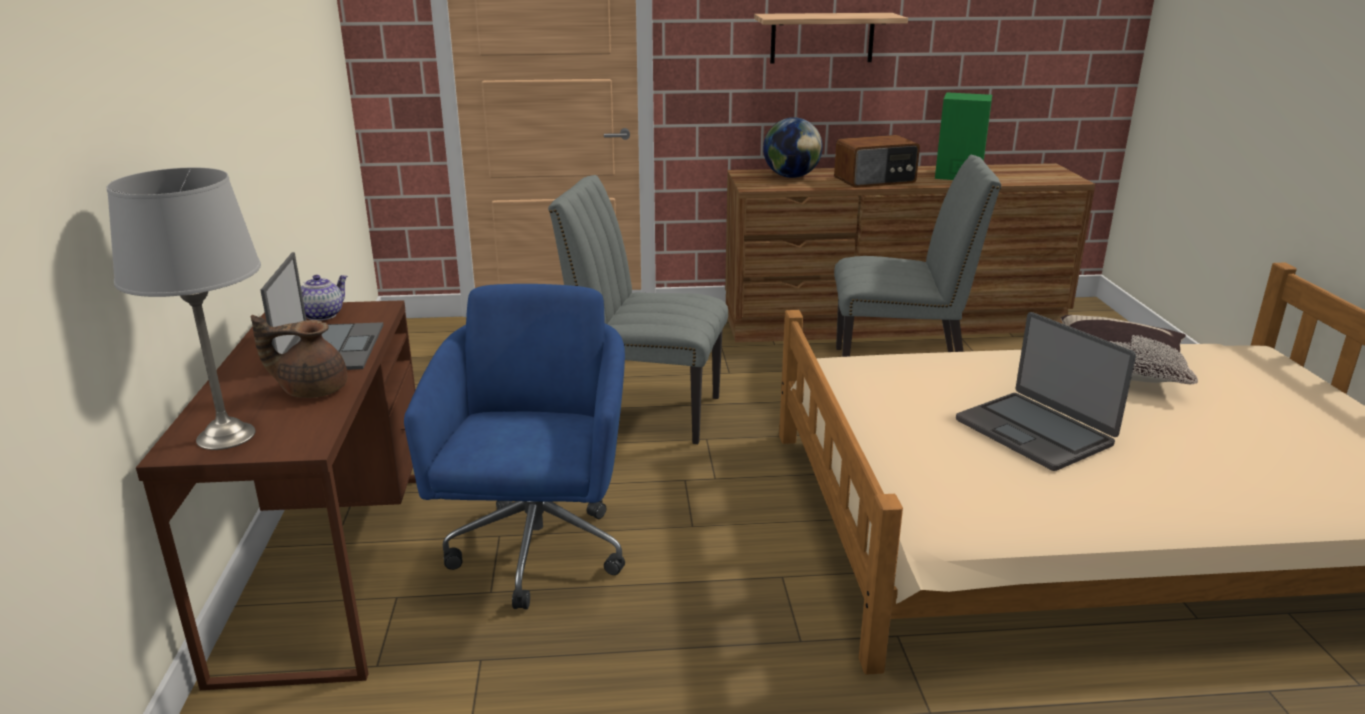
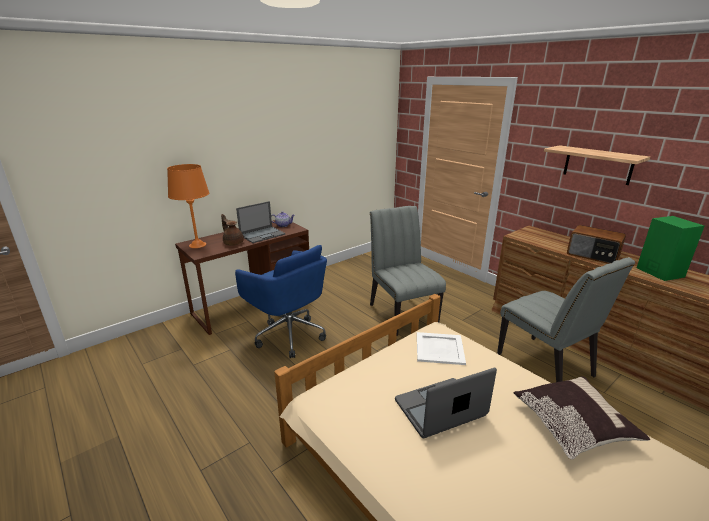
camera: 55 degrees right, 0 degrees up
grey table lamp [107,168,261,450] -> orange table lamp [167,164,209,248]
blue office chair [404,284,625,609] -> blue office chair turned 75 degrees clockwise [235,245,327,358]
globe [763,117,823,178] -> none
laptop [956,312,1136,471] -> laptop turned 45 degrees clockwise [395,368,497,438]
none -> white tray [417,332,466,365]

